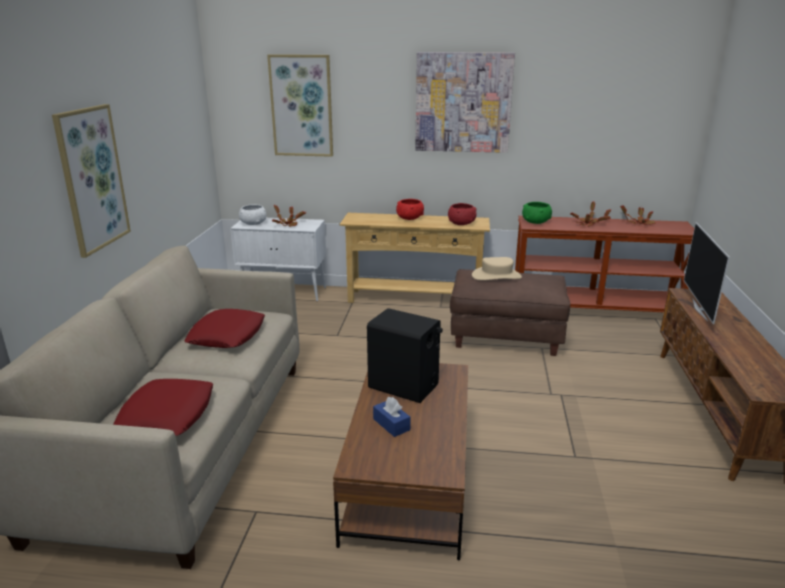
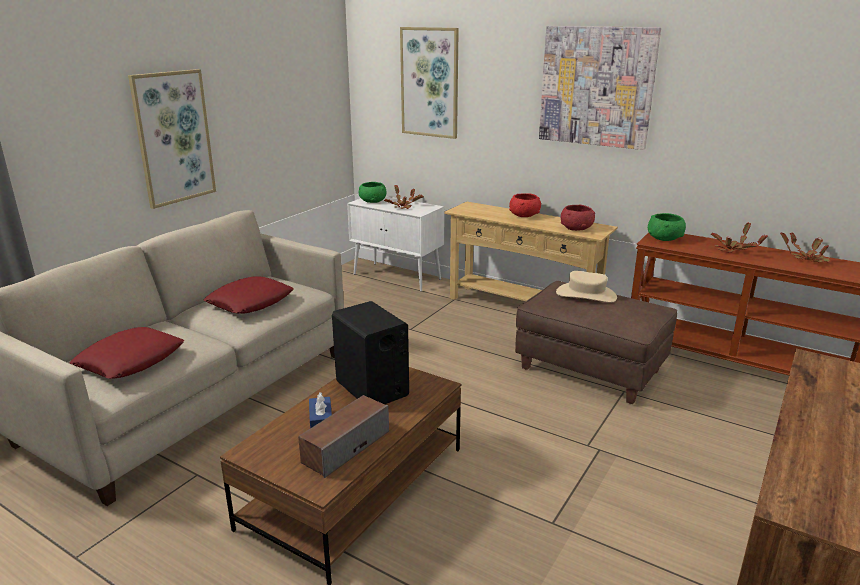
camera: 25 degrees right, 0 degrees up
white bowl [239,204,266,225] -> green bowl [359,182,386,203]
television [684,222,730,324] -> none
none -> speaker [298,395,389,478]

